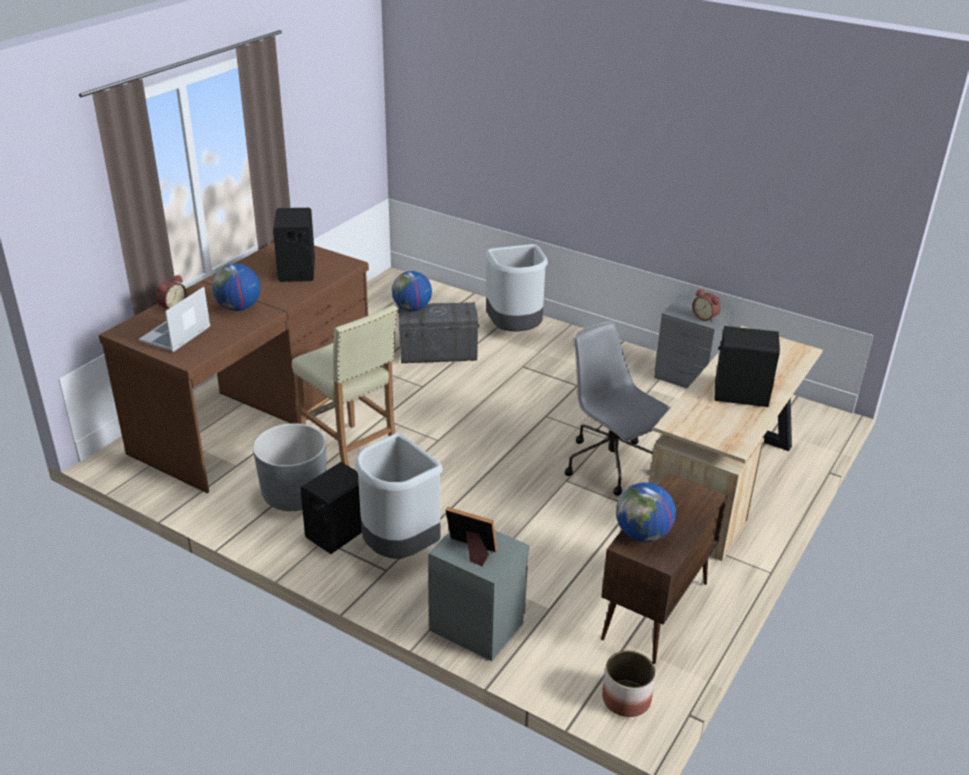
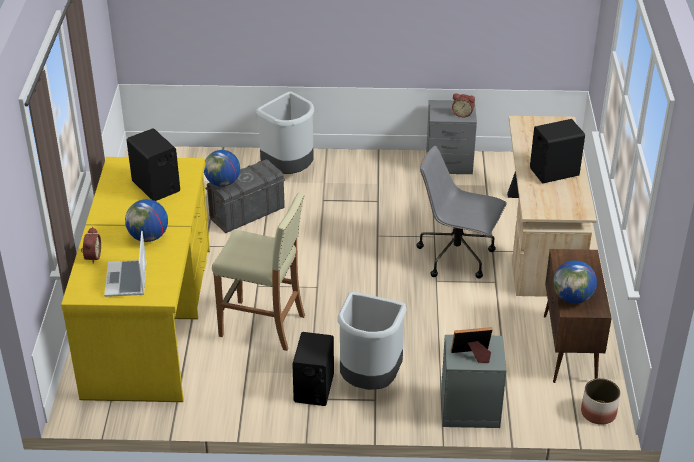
camera: 30 degrees left, 5 degrees up
brown desk [99,242,369,493] -> yellow desk [61,157,210,402]
grey planter [253,423,327,511] -> none

